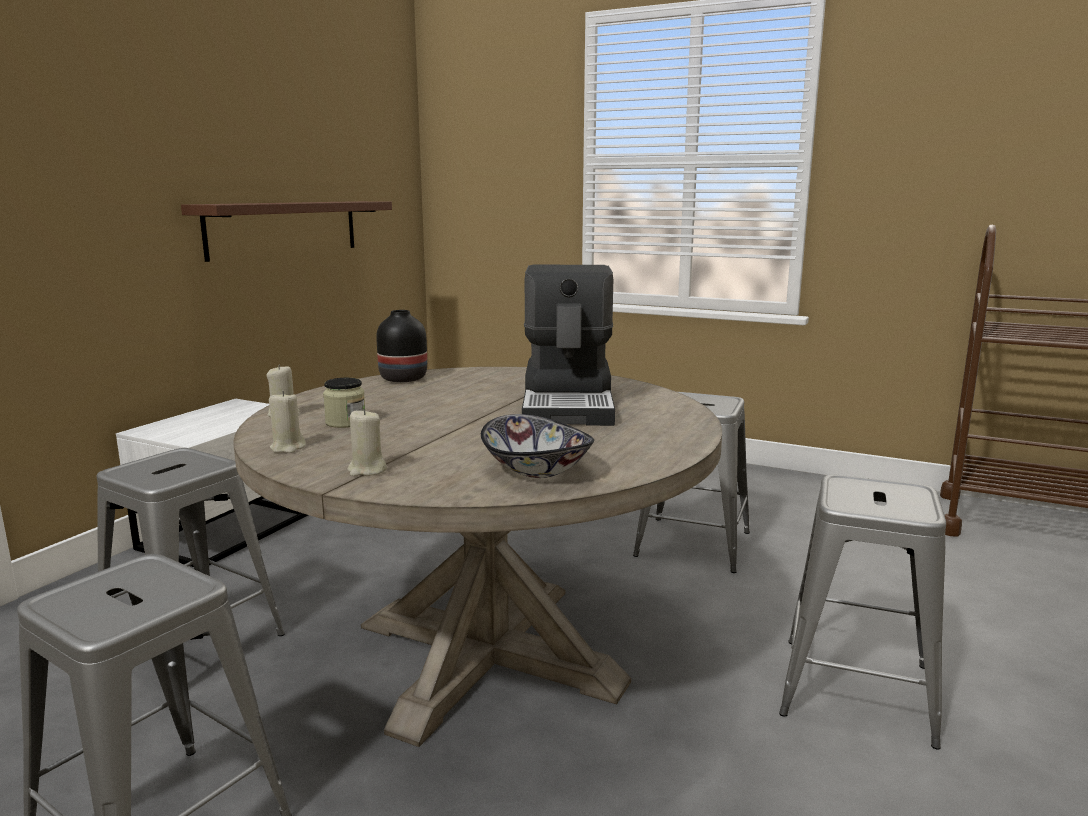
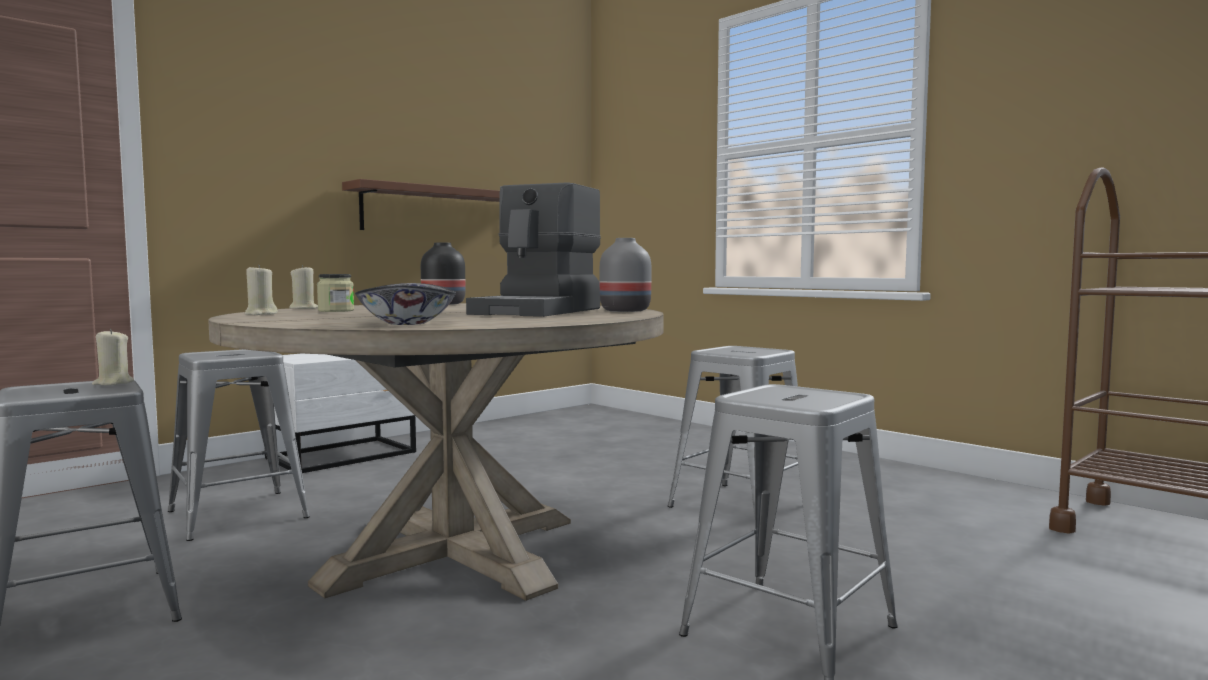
camera: 20 degrees right, 10 degrees down
beige candle [348,409,387,476] -> beige candle moved to [92,329,134,385]
none -> grey vase [600,238,651,312]

